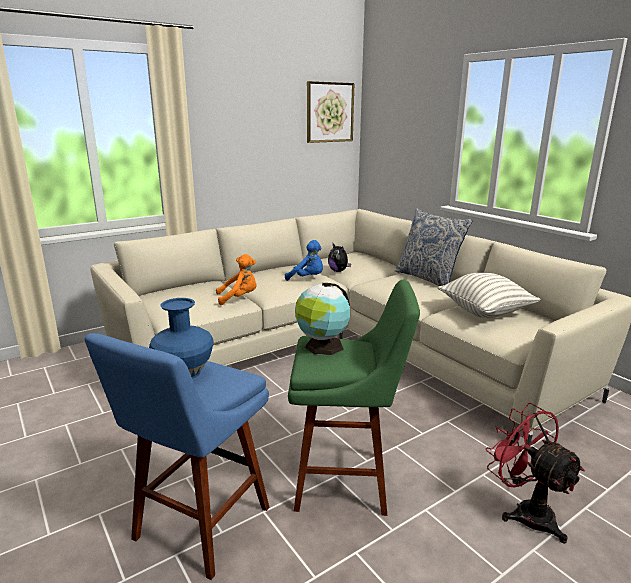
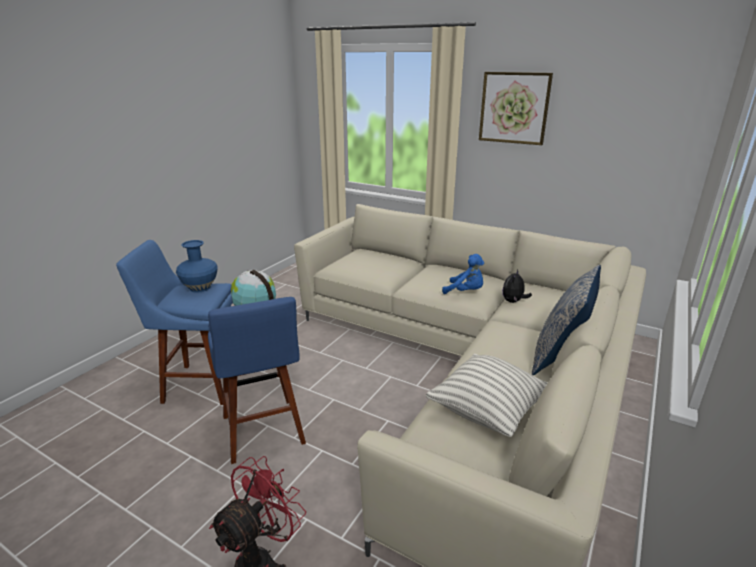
camera: 65 degrees right, 5 degrees up
orange plush toy [216,254,257,305] -> none
blue plush toy [285,240,323,281] -> blue plush toy turned 60 degrees counterclockwise [442,254,484,294]
green stool [288,280,420,516] -> blue stool [208,297,306,464]
picture [307,81,354,143] -> picture moved to [479,72,553,145]

